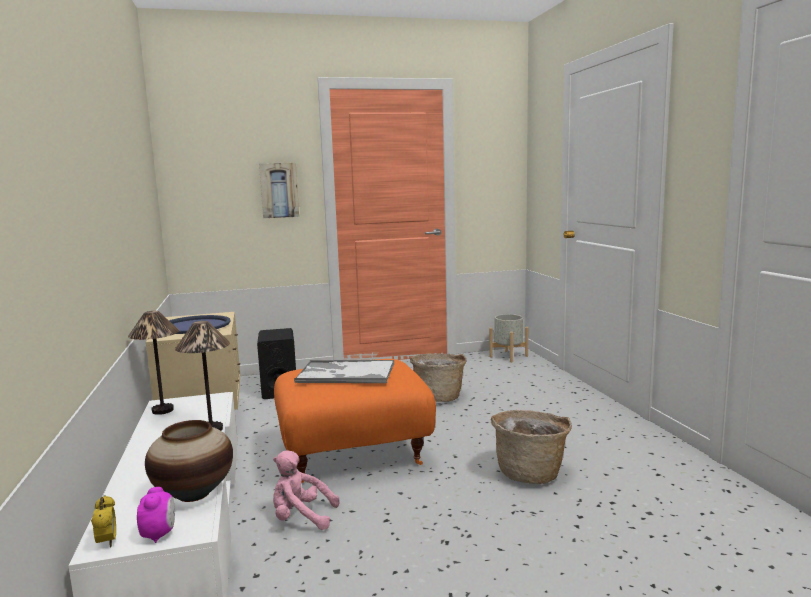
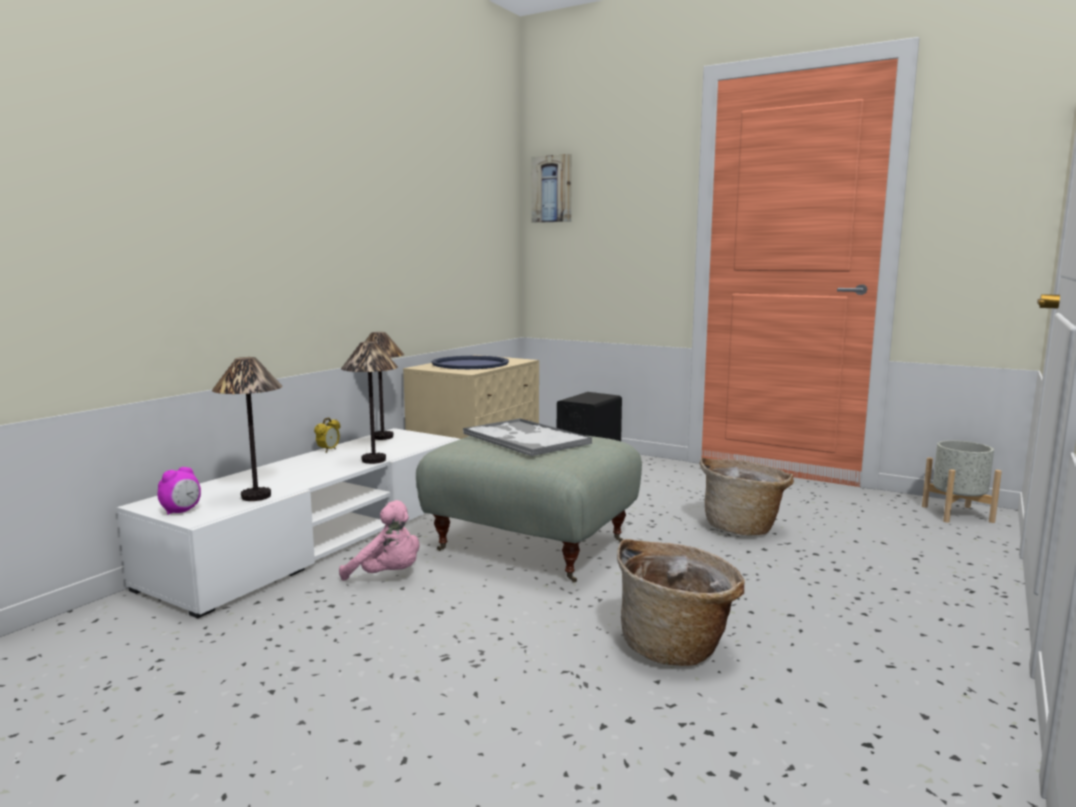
camera: 45 degrees right, 0 degrees up
alarm clock [91,495,116,547] -> alarm clock moved to [314,417,340,453]
vase [145,420,233,502] -> table lamp [212,357,283,501]
picture [259,163,299,218] -> picture moved to [531,154,572,223]
pink plush toy [273,450,339,530] -> pink plush toy turned 150 degrees clockwise [339,500,420,581]
orange ottoman [274,359,436,483] -> grey ottoman [416,435,642,583]

